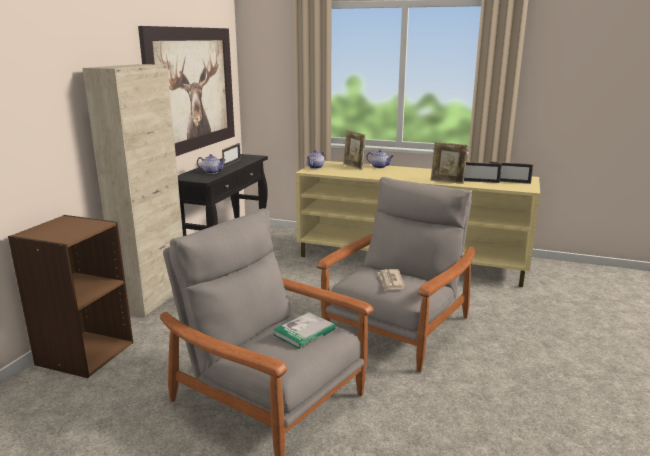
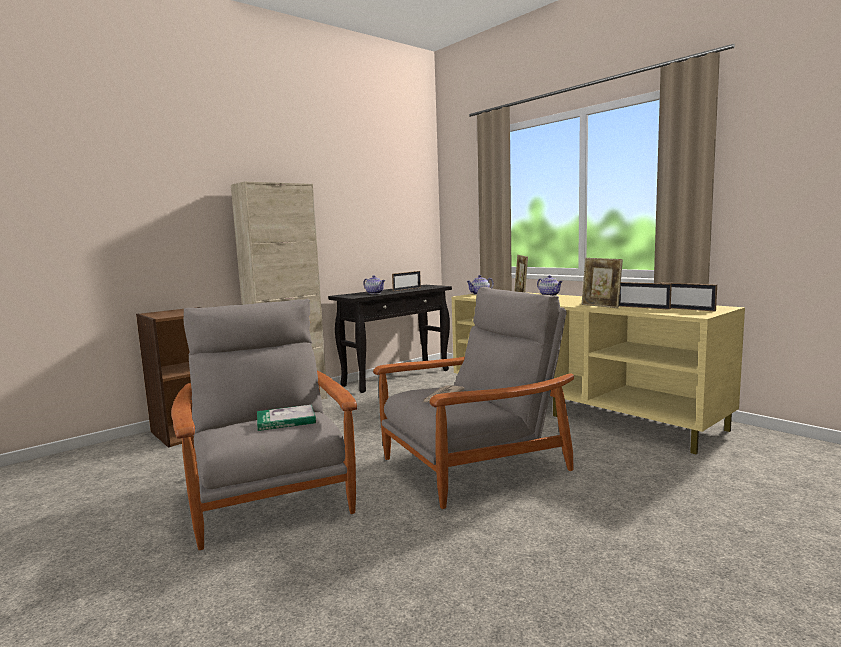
camera: 30 degrees right, 10 degrees down
picture [138,26,235,156] -> none

